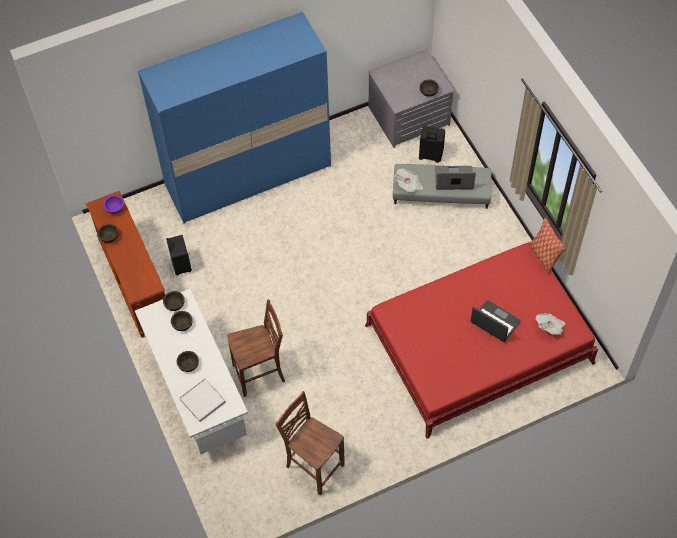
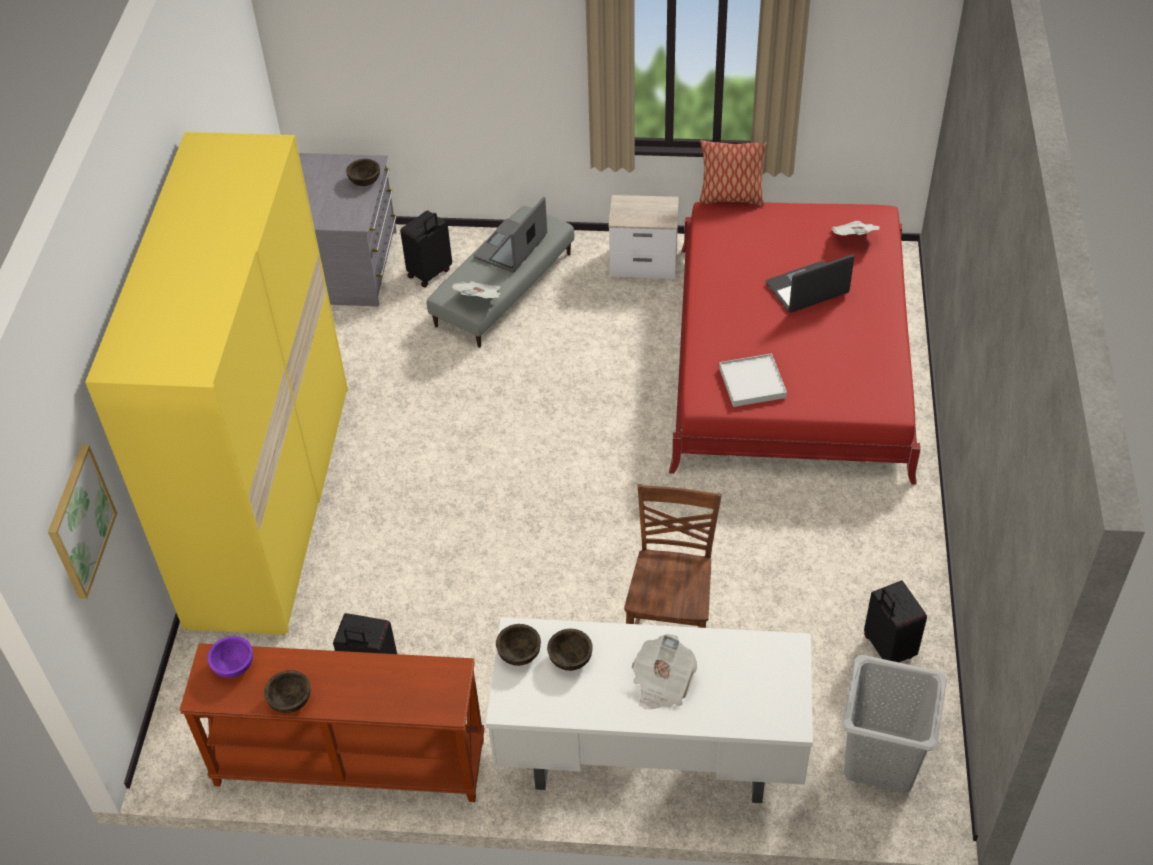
camera: 60 degrees left, 10 degrees down
blue wardrobe [138,12,331,223] -> yellow wardrobe [85,132,348,635]
brown bowl [177,351,199,372] -> newspaper [632,634,697,709]
white tray [179,378,226,422] -> white tray moved to [719,354,787,407]
brown chair [275,391,345,495] -> black suitcase [864,580,927,662]
none -> picture [48,445,117,599]
none -> nightstand [609,195,679,279]
none -> grey laundry basket [842,655,947,793]

